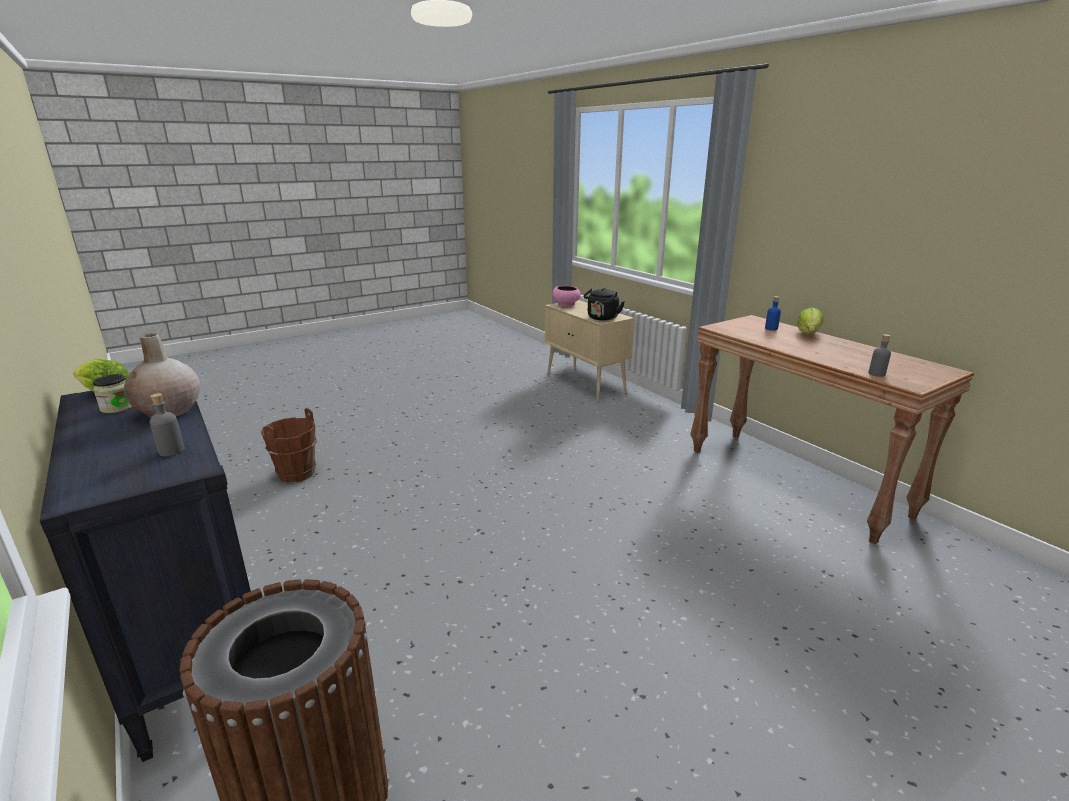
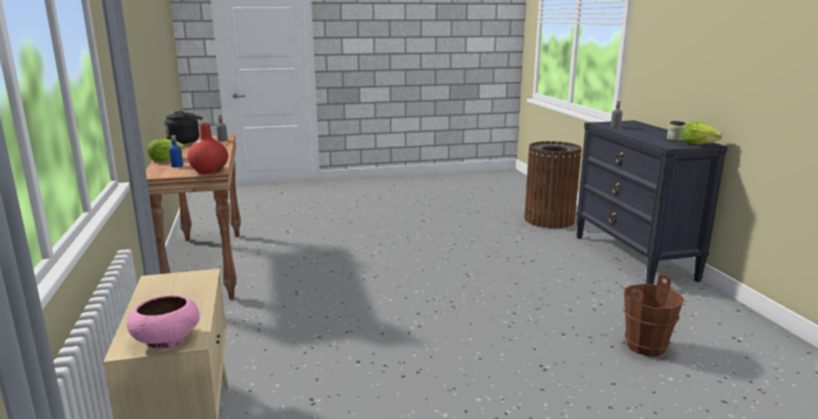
camera: 160 degrees left, 5 degrees down
beige vase [124,333,200,417] -> none
black kettle [583,288,625,321] -> black kettle moved to [164,111,203,144]
none -> red vase [187,123,228,174]

